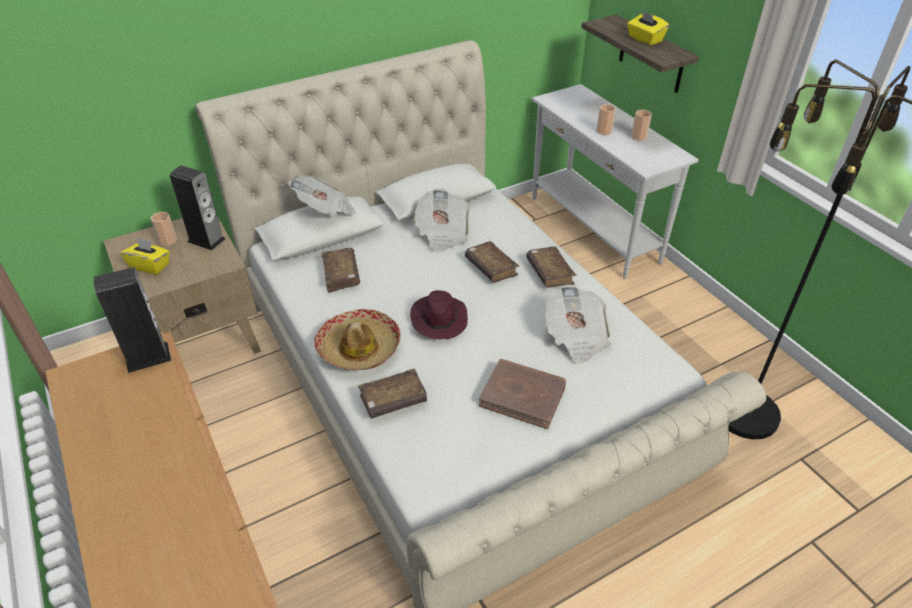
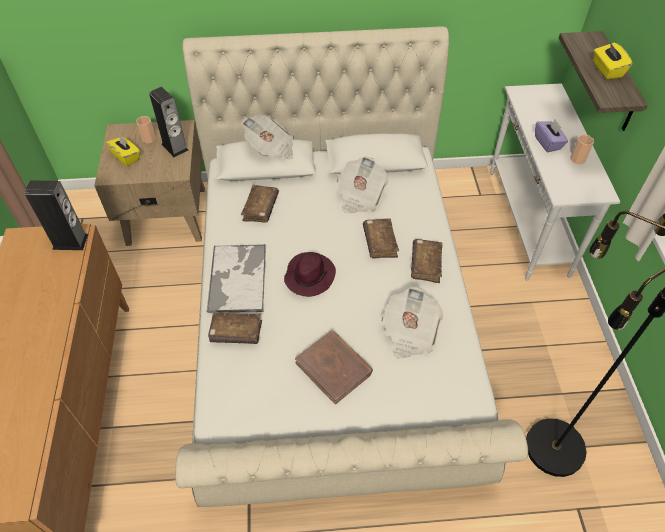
camera: 25 degrees right, 10 degrees up
hat [314,309,401,370] -> tray [207,244,266,313]
cup [596,104,616,135] -> purple tissue box [535,119,568,152]

